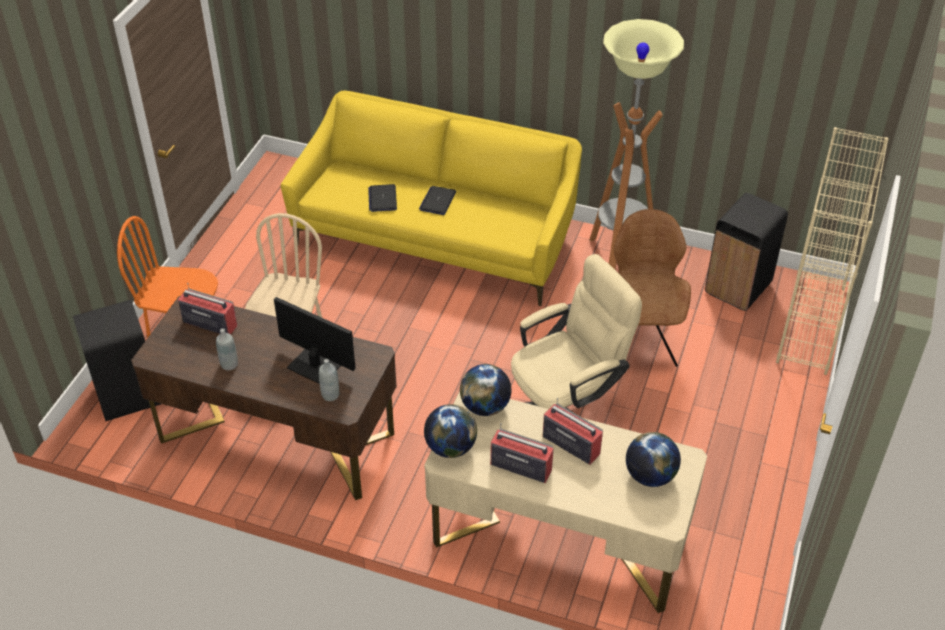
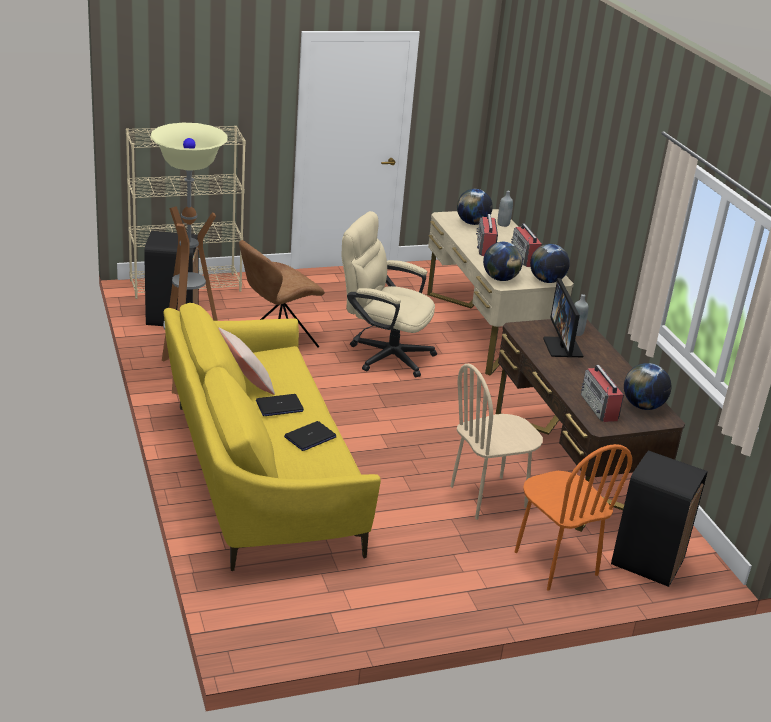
camera: 130 degrees left, 15 degrees down
grey bottle [216,328,238,370] -> grey bottle moved to [498,191,513,227]
none -> beige pillow [218,328,275,395]
none -> globe [624,363,671,410]

